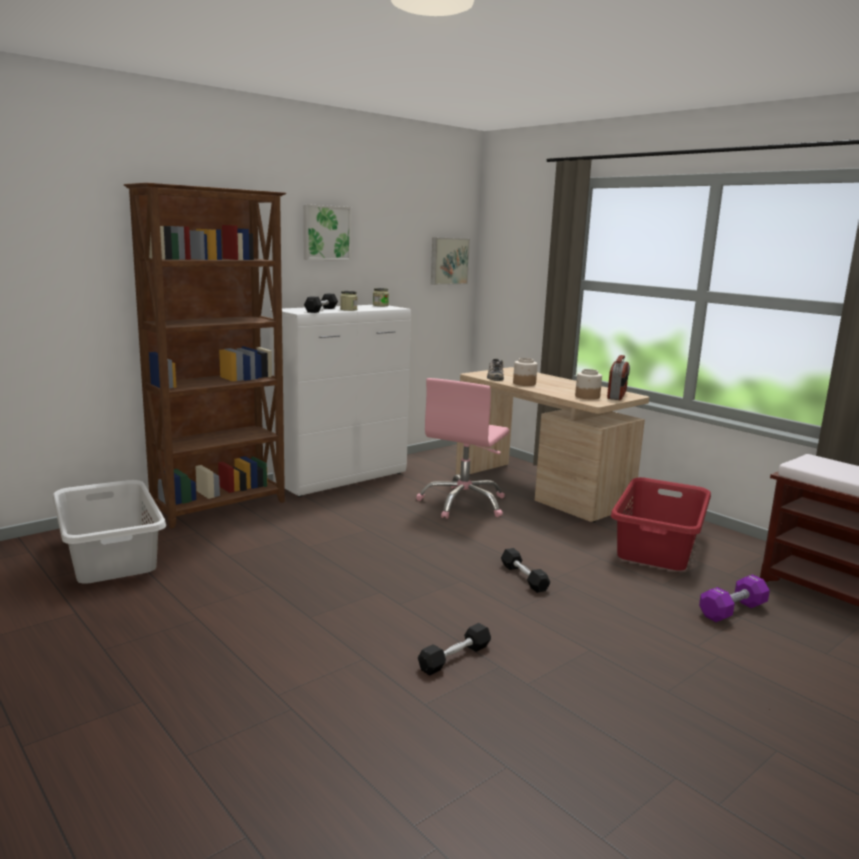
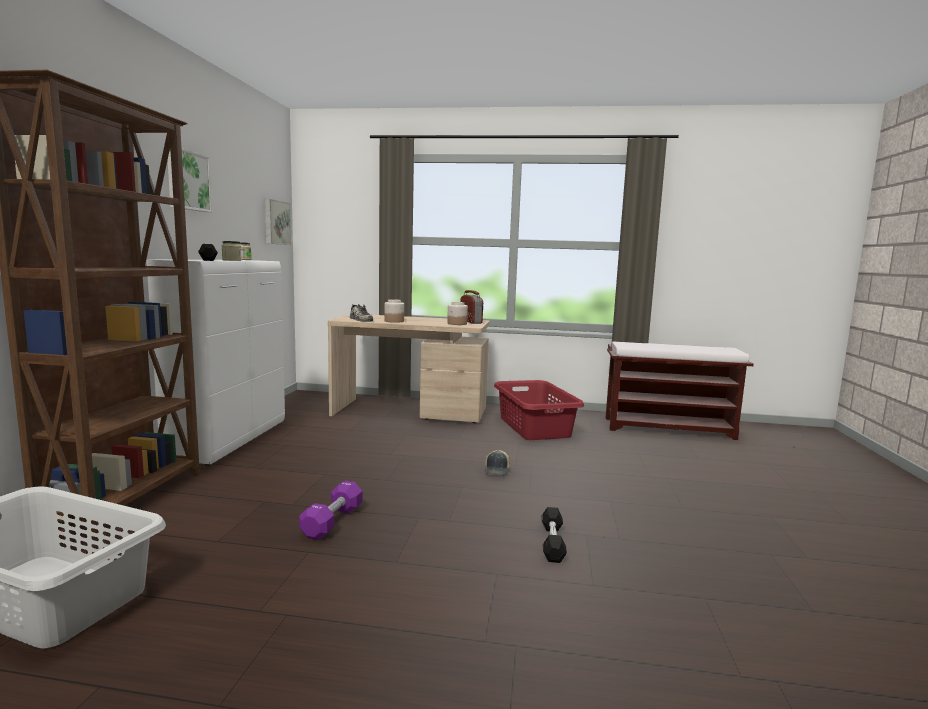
camera: 40 degrees left, 5 degrees down
pink office chair [416,378,509,519] -> none
black dumbbell [501,548,550,593] -> cap [485,450,510,476]
purple dumbbell [699,574,770,622] -> purple dumbbell moved to [299,480,362,540]

